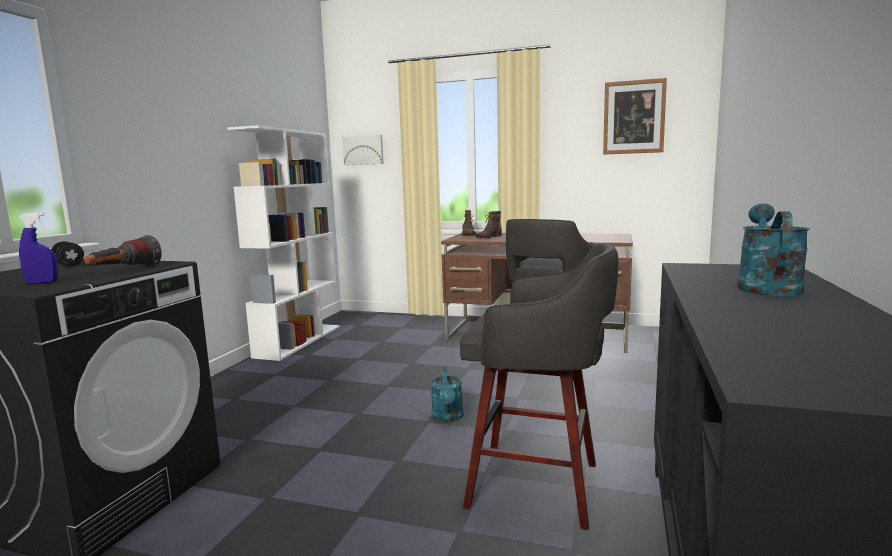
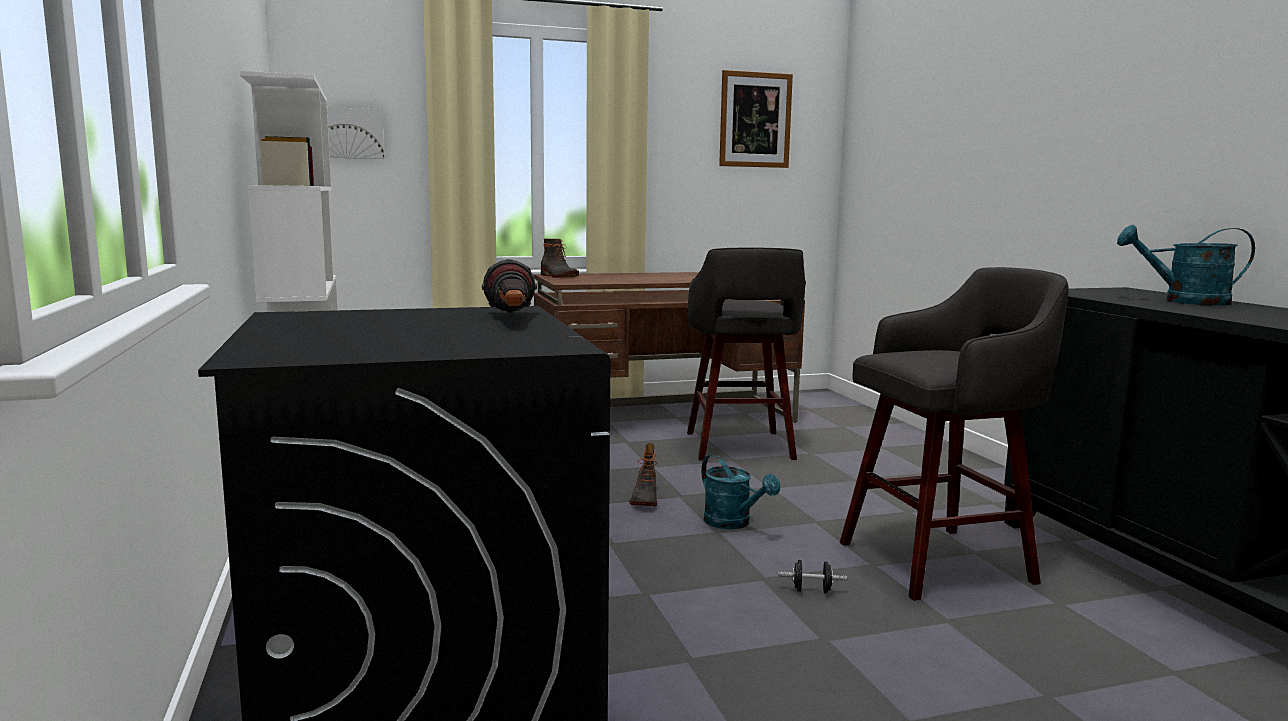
camera: 35 degrees left, 0 degrees up
blue spray bottle [19,213,58,284] -> none
black dumbbell [51,241,84,266] -> black dumbbell moved to [778,560,847,594]
boot [476,211,502,239] -> boot moved to [630,443,657,506]
turquoise watering can [737,203,810,296] -> turquoise watering can turned 60 degrees counterclockwise [1117,225,1255,306]

